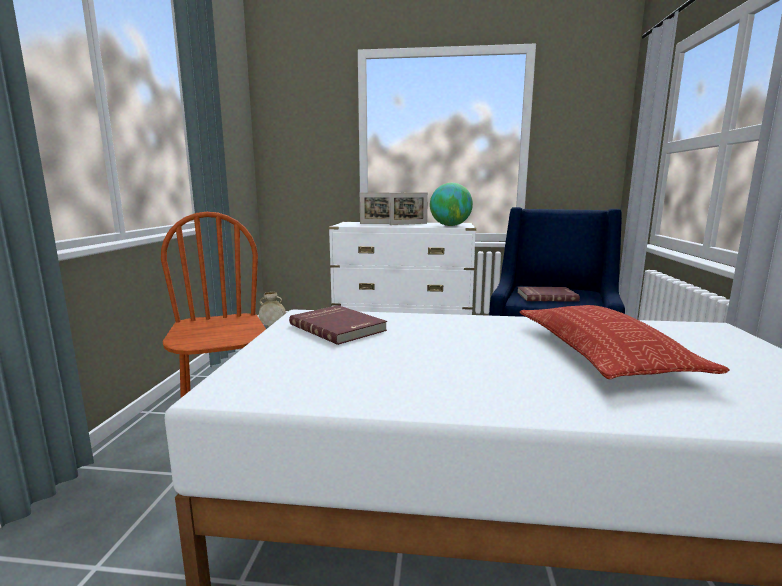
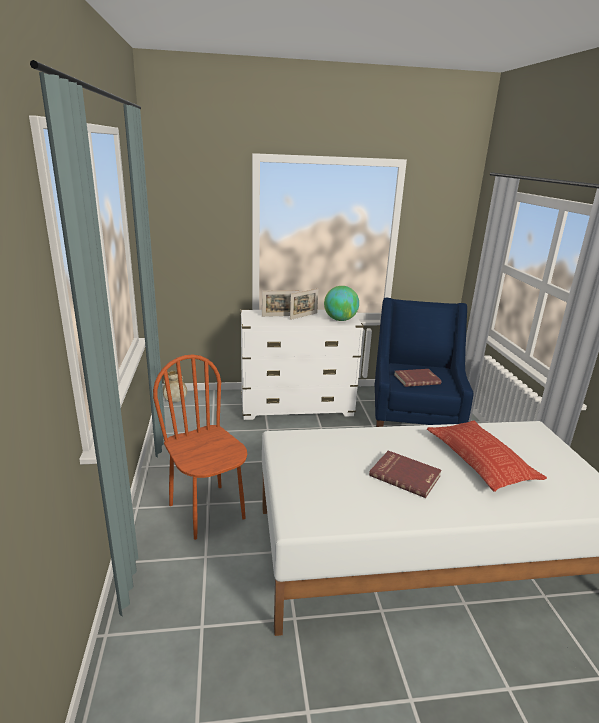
camera: 15 degrees left, 10 degrees up
red book [289,305,387,345] -> red book moved to [369,451,442,498]

